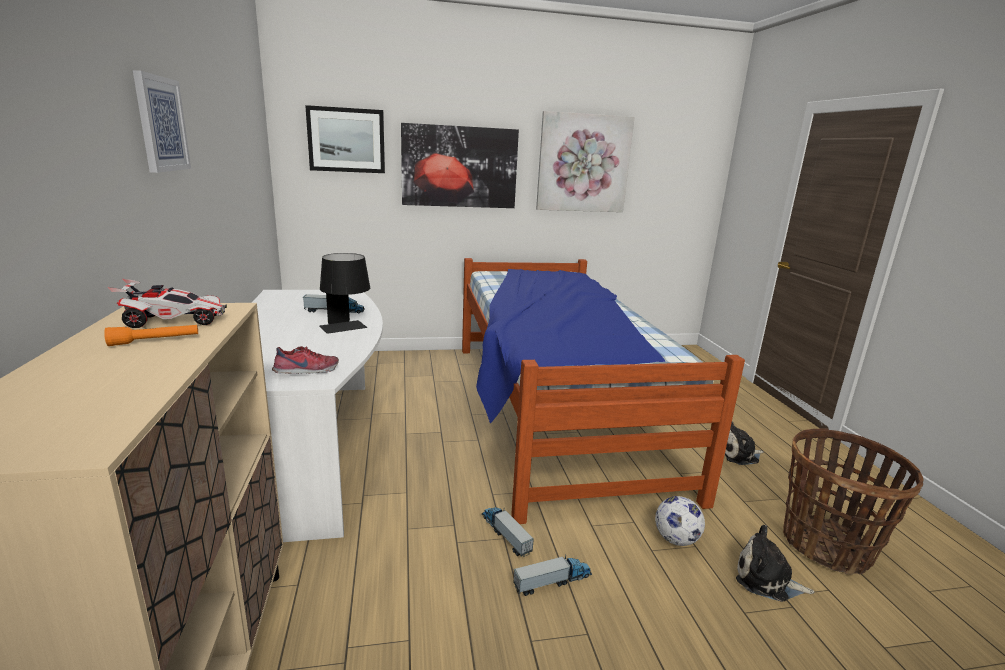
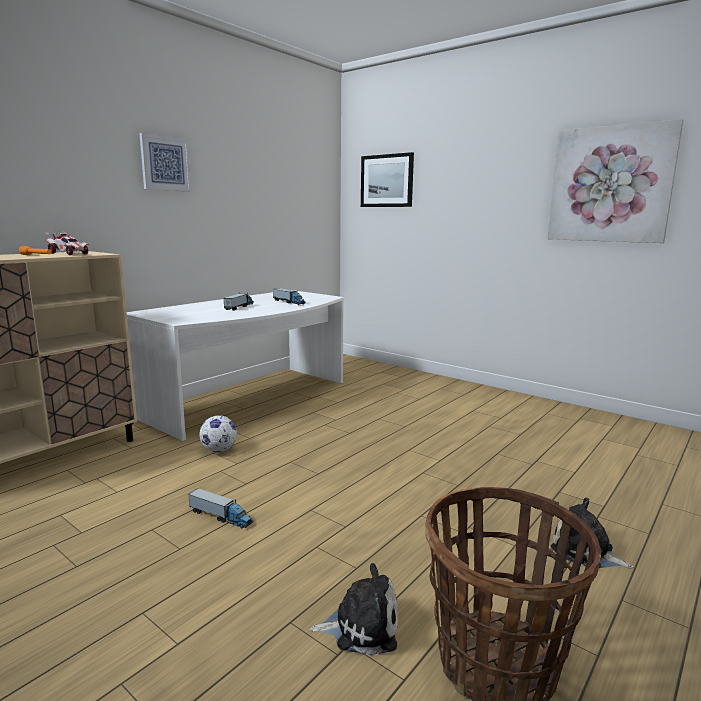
camera: 50 degrees right, 5 degrees down
shoe [272,346,339,374] -> none
black table lamp [320,253,370,334] -> none
picture [401,123,519,208] -> none
bed [462,258,745,524] -> none
toy truck [482,507,534,557] -> toy truck moved to [224,292,254,311]
football [655,496,705,546] -> football moved to [200,415,237,452]
plush toy [736,525,814,602] -> plush toy turned 105 degrees clockwise [309,563,398,656]

